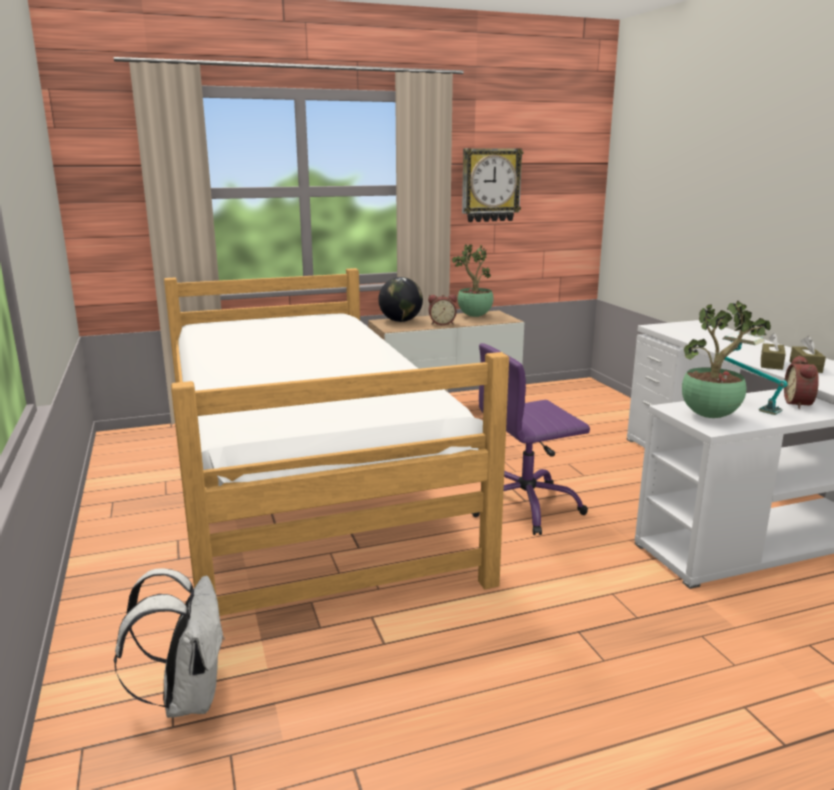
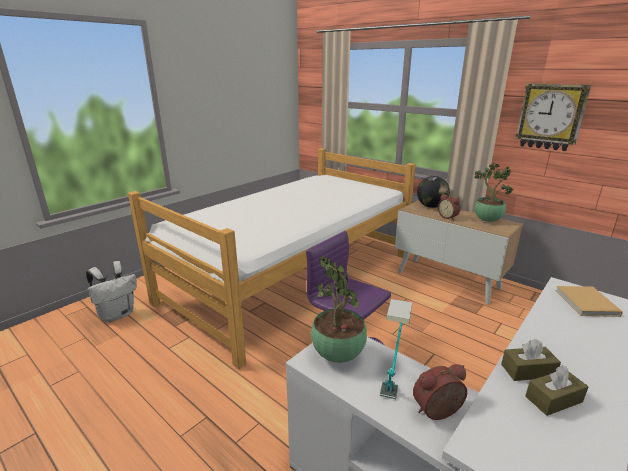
camera: 60 degrees right, 5 degrees up
none -> beige book [555,286,623,317]

